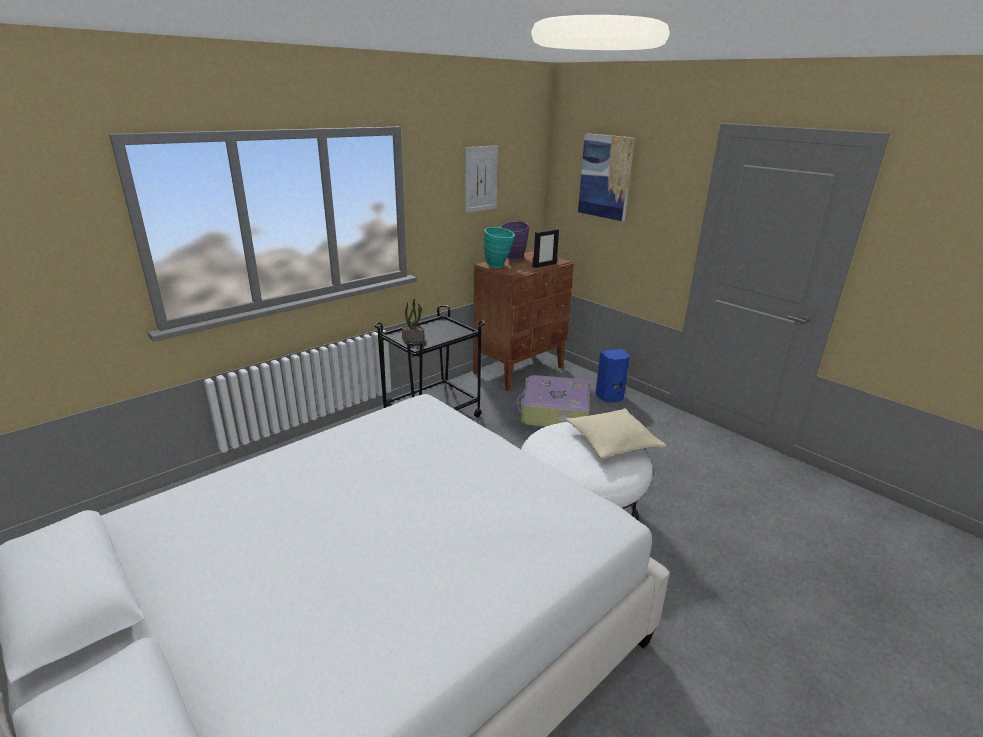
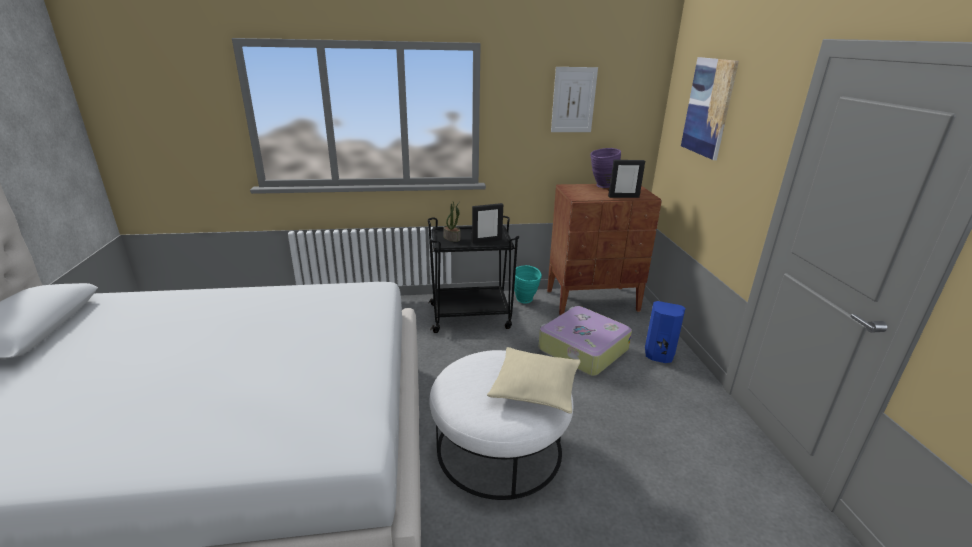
camera: 35 degrees right, 0 degrees up
turquoise vase [484,227,515,268] -> turquoise vase moved to [514,265,542,304]
none -> picture frame [472,203,503,244]

